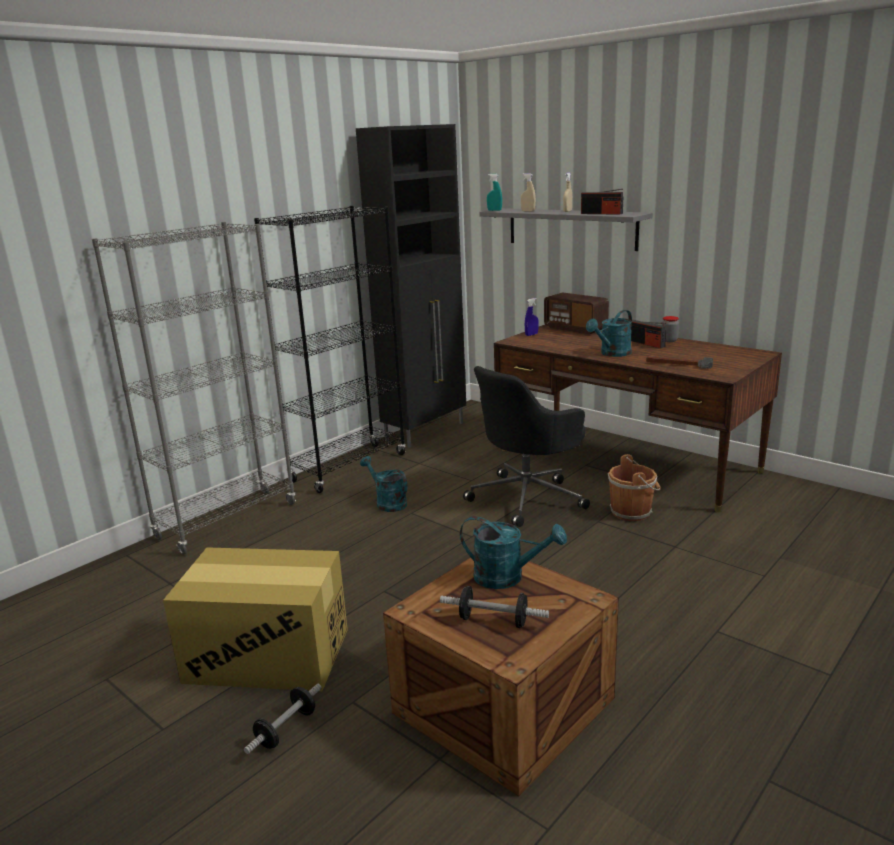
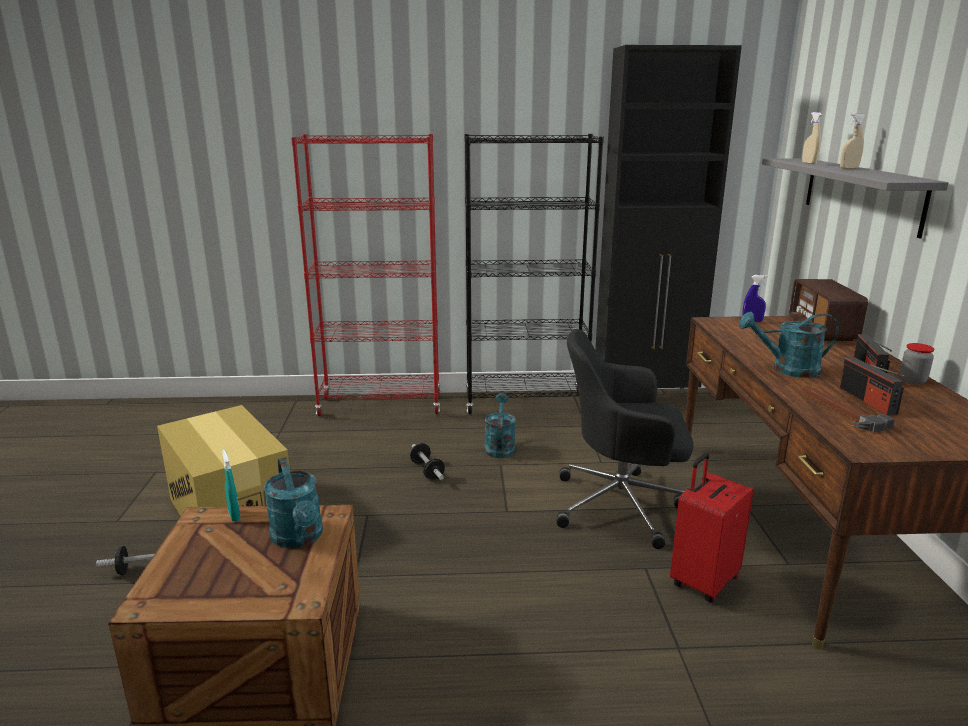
camera: 45 degrees right, 0 degrees up
grey bookcase [92,222,296,555] -> red bookcase [291,134,440,416]
dumbbell [440,586,549,628] -> dumbbell moved to [410,443,445,480]
turquoise spray bottle [487,174,502,211] -> turquoise spray bottle moved to [222,450,241,522]
radio [581,189,623,215] -> radio moved to [839,357,905,415]
brown bucket [608,454,661,521] -> red suitcase [670,453,753,603]

